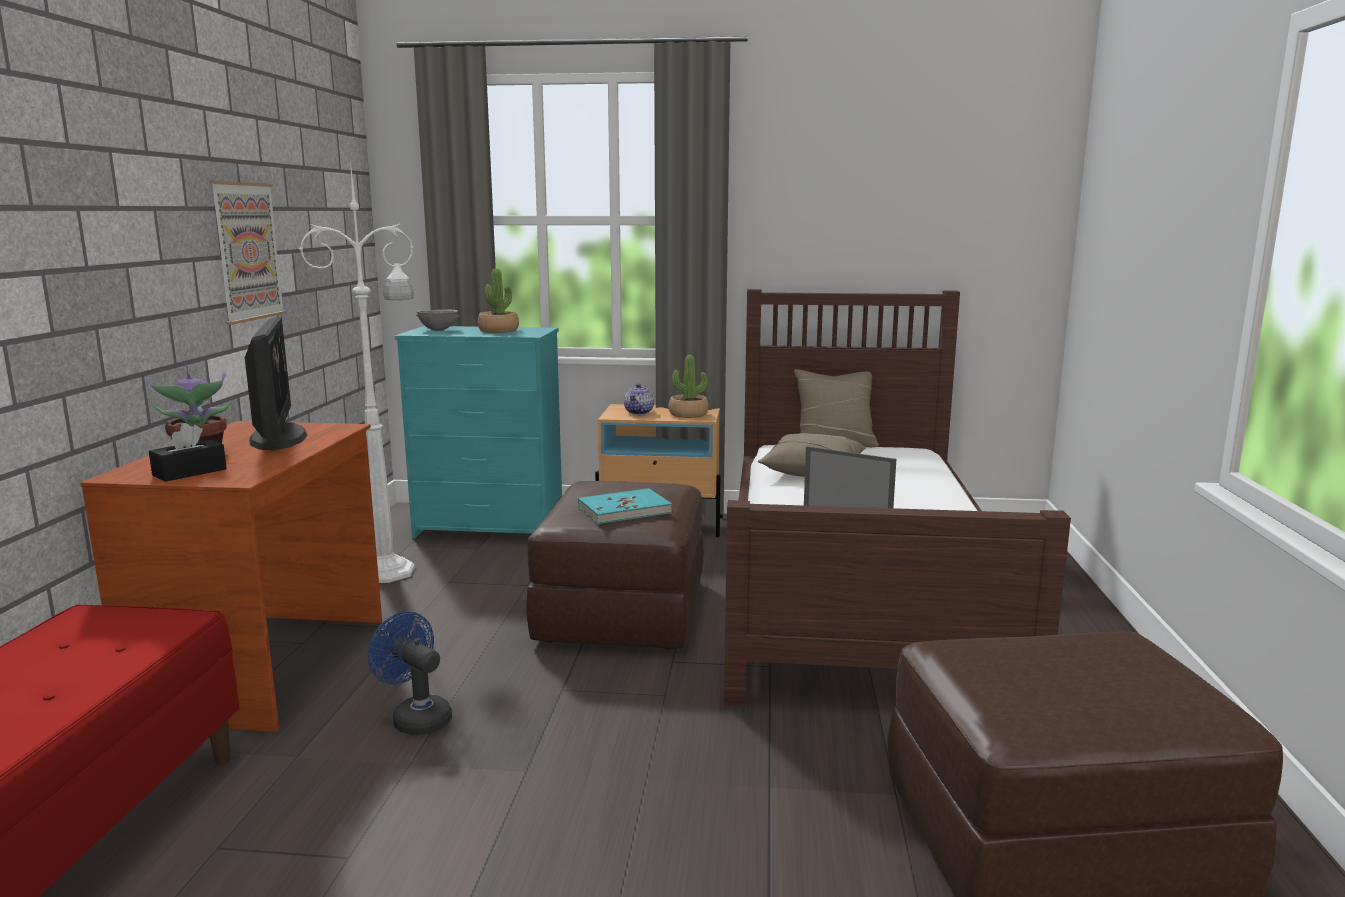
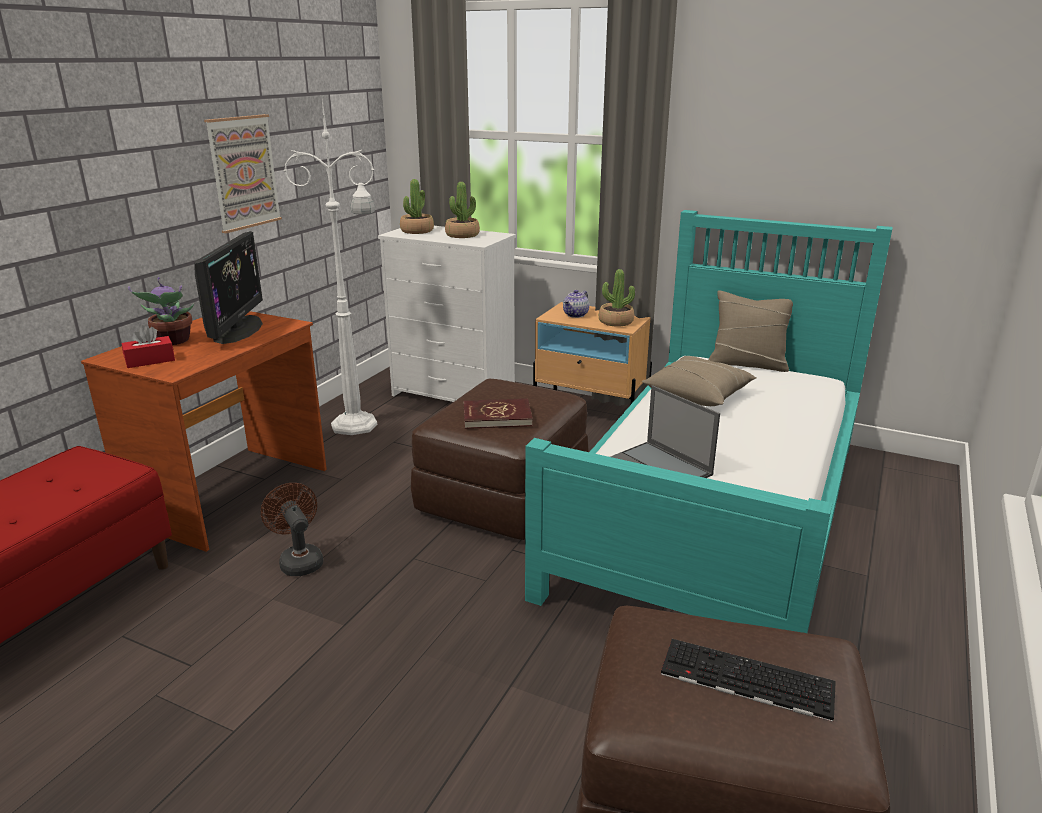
camera: 20 degrees right, 10 degrees up
black tissue box [149,423,227,482] -> red tissue box [121,325,175,368]
blue fan [368,612,452,735] -> brown fan [261,483,323,576]
turquoise dresser [395,326,562,538] -> white dresser [378,226,516,402]
grey bowl [416,310,460,331] -> potted plant [400,179,434,234]
turquoise book [578,488,672,524] -> red book [464,398,533,429]
brown bed [724,289,1071,707] -> turquoise bed [525,210,893,633]
none -> keyboard [661,639,836,722]

